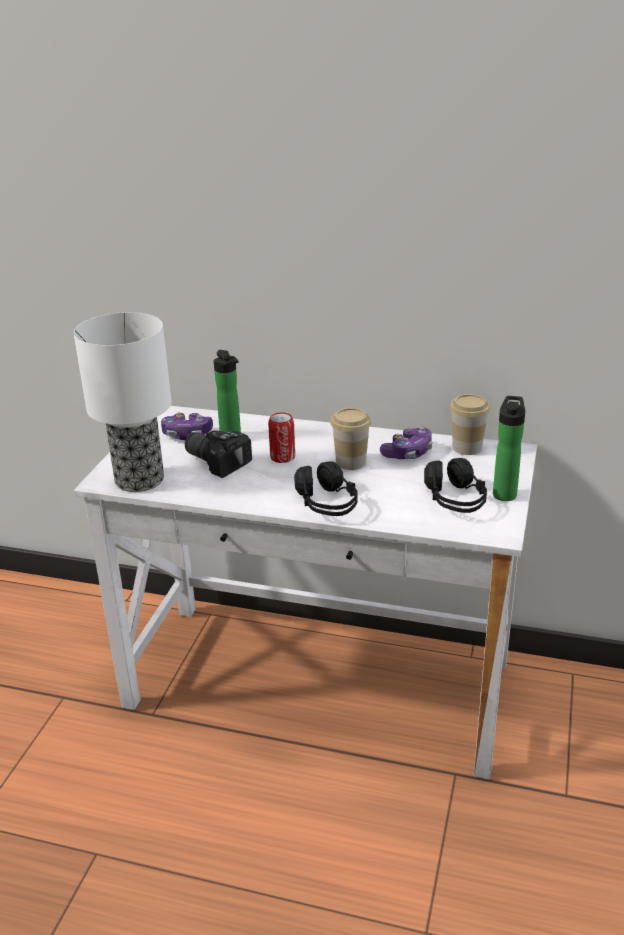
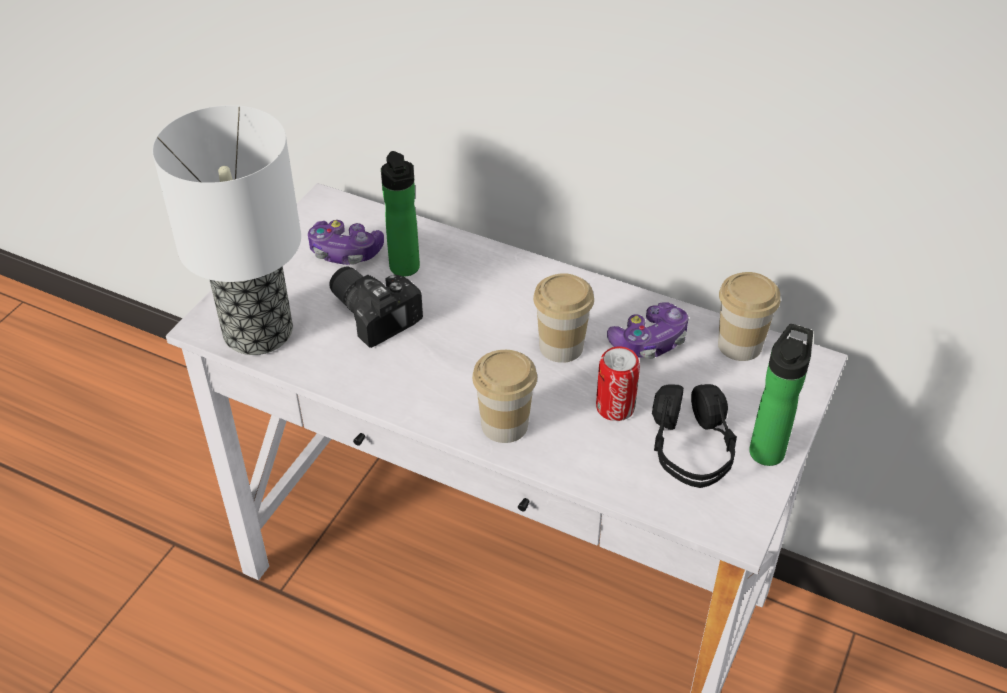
camera: 10 degrees right, 15 degrees up
can [268,412,295,463] -> can moved to [596,346,640,421]
black headphones [294,461,358,516] -> cup [472,350,537,443]

